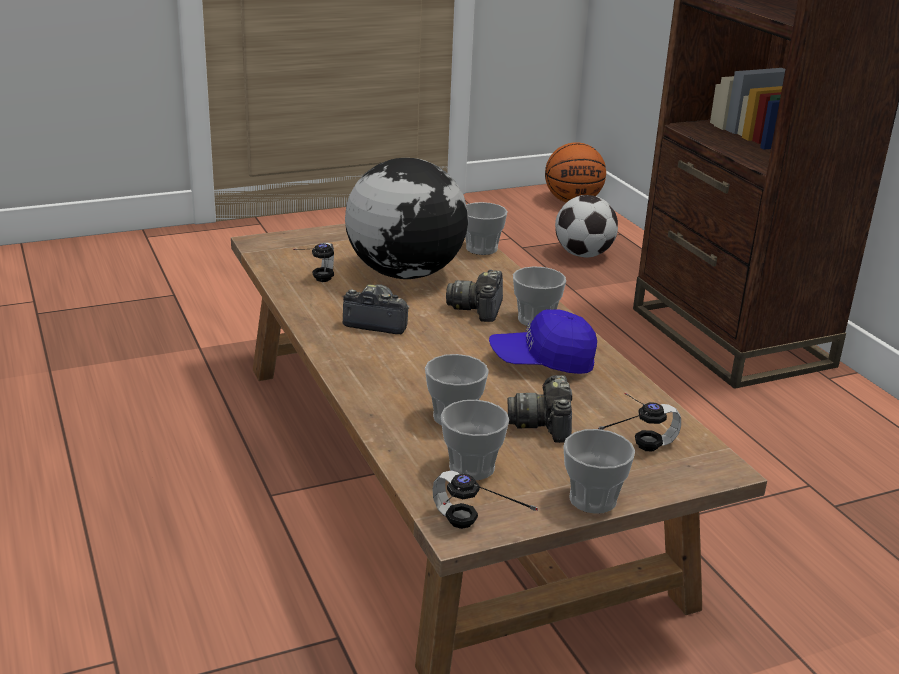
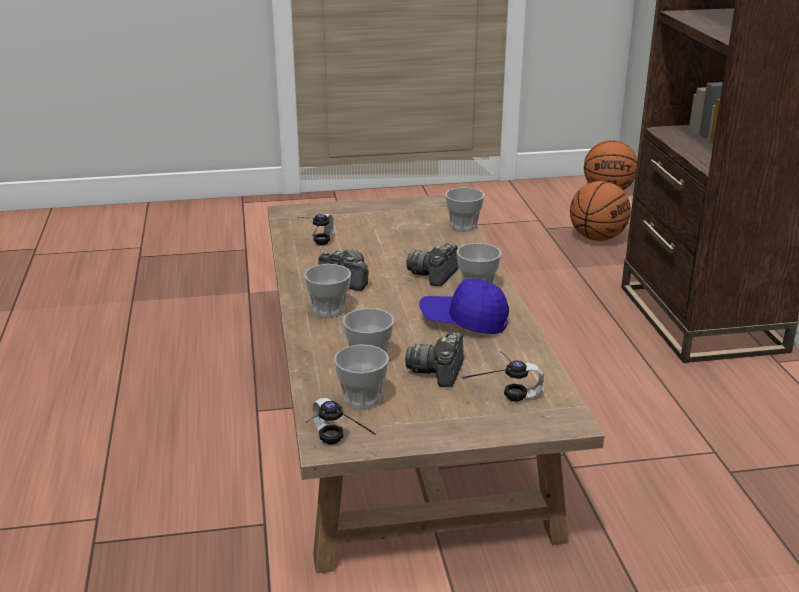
camera: 15 degrees right, 0 degrees up
globe [345,158,468,279] -> none
football [555,195,618,258] -> basketball [570,181,631,241]
cup [563,429,635,514] -> cup moved to [304,264,351,318]

